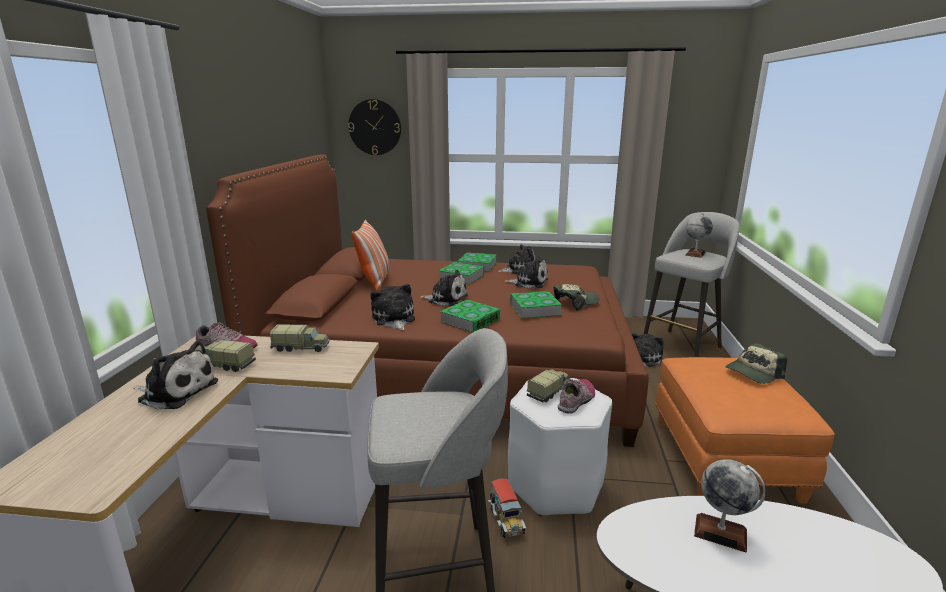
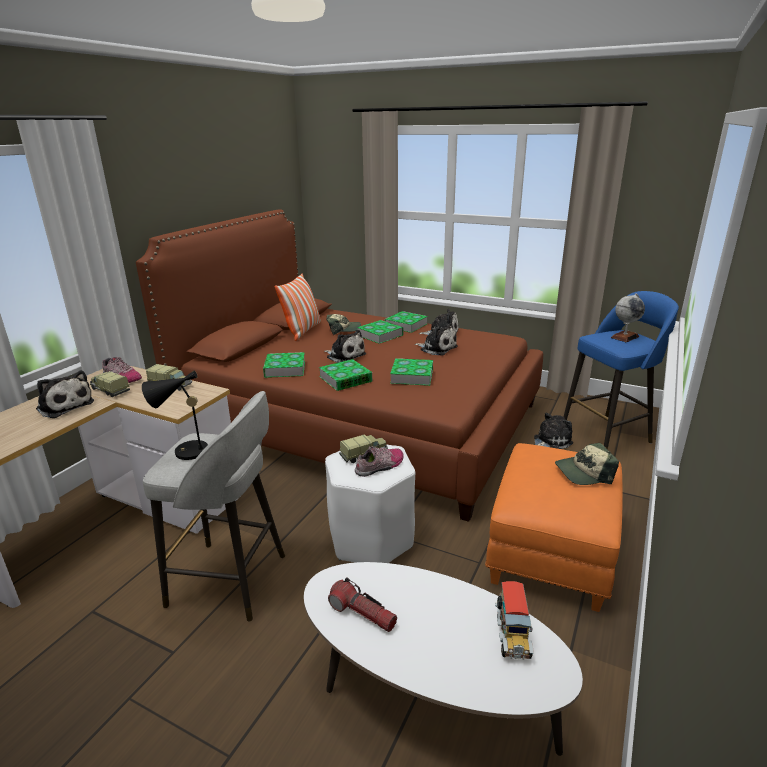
camera: 20 degrees right, 5 degrees up
wall clock [348,99,401,155] -> none
plush toy [371,284,415,330] -> book [263,352,305,378]
toy truck [488,479,526,538] -> toy truck moved to [495,581,534,660]
cap [554,284,600,311] -> cap moved to [326,314,361,335]
grey stool [644,212,740,357] -> blue stool [564,291,679,450]
globe [694,459,765,552] -> none
none -> black table lamp [142,371,208,460]
none -> flashlight [328,577,397,632]

